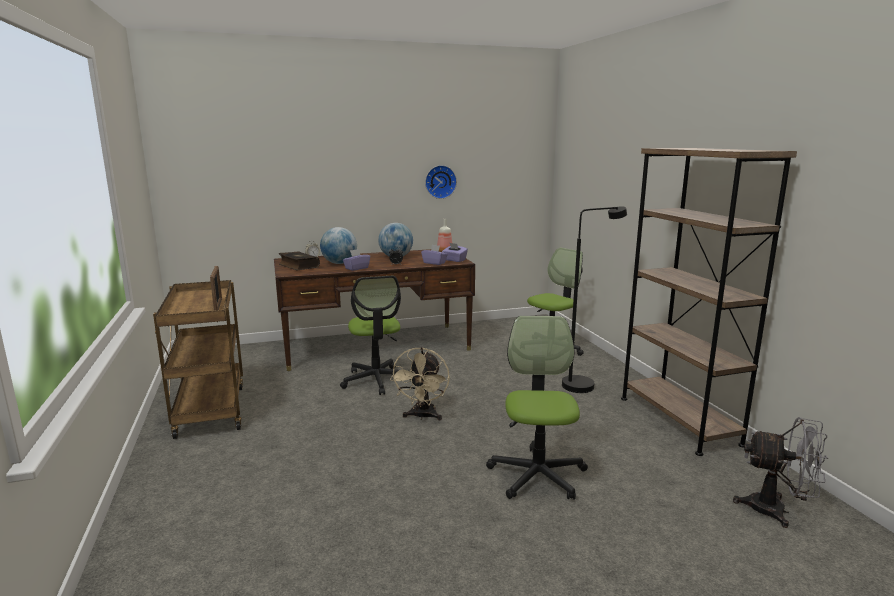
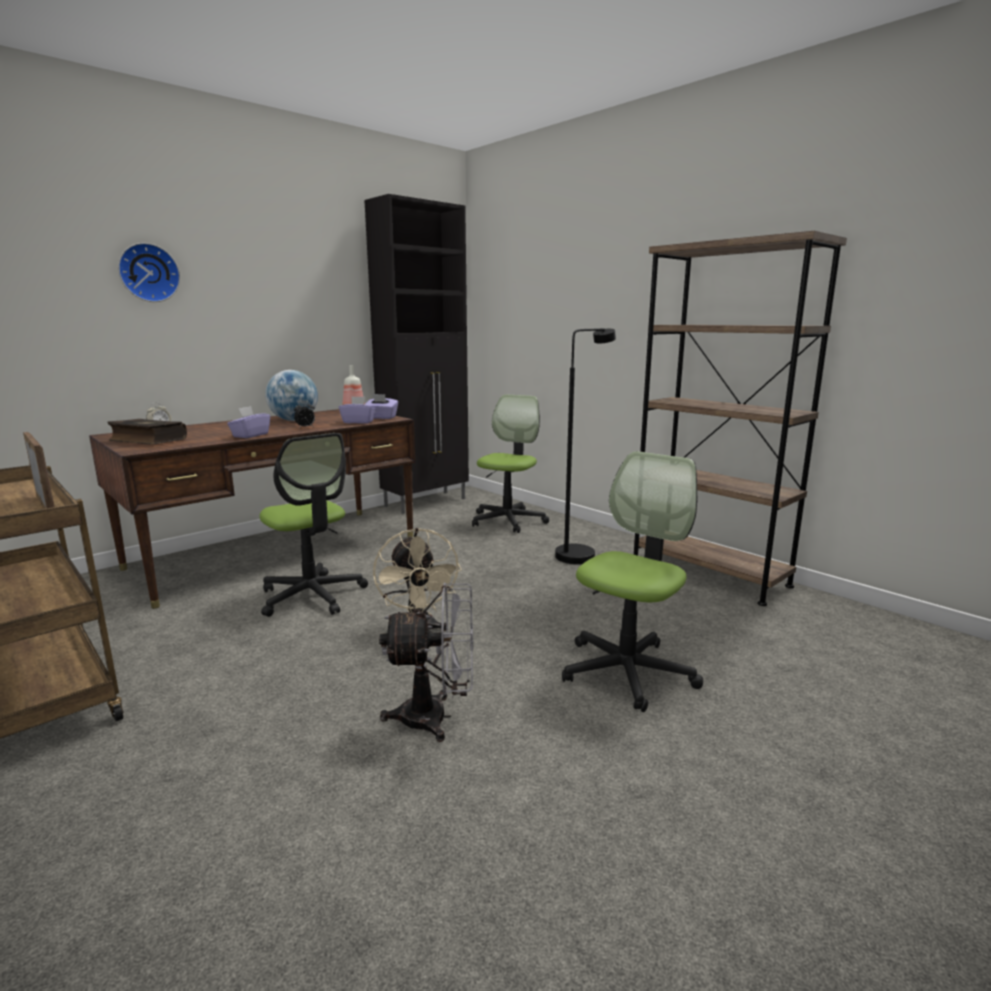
camera: 25 degrees left, 0 degrees up
globe [320,227,357,264] -> none
wall clock [425,165,457,199] -> wall clock moved to [118,243,180,302]
office chair [486,316,588,500] -> office chair turned 60 degrees clockwise [562,451,703,712]
grey fan [733,417,828,528] -> grey fan moved to [379,583,473,742]
none -> black cabinet [364,194,469,514]

